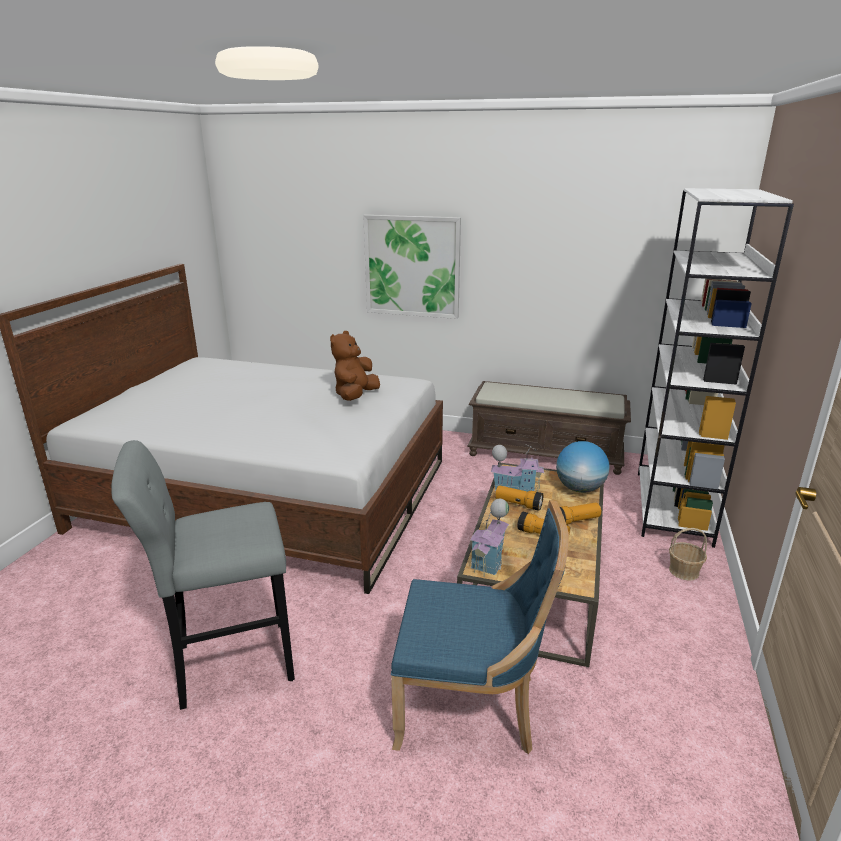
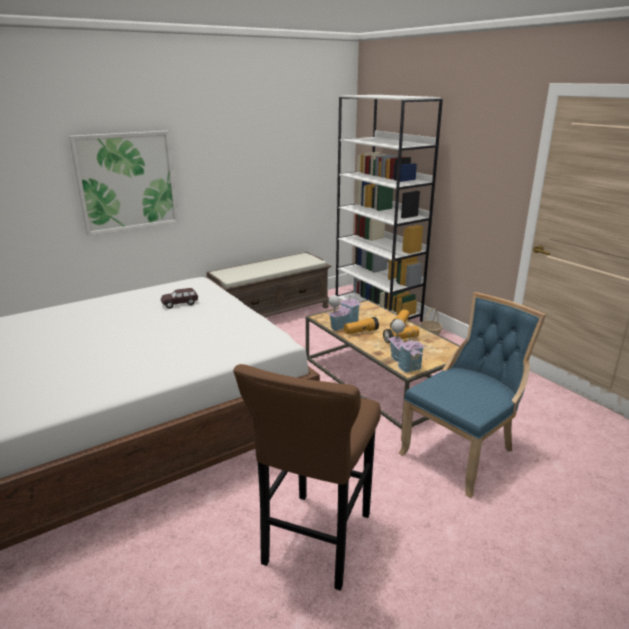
camera: 50 degrees left, 0 degrees up
grey stool [111,440,295,710] -> brown stool [233,364,381,591]
brown plush toy [330,331,380,401] -> brown toy car [161,288,198,309]
globe [556,441,610,493] -> none

